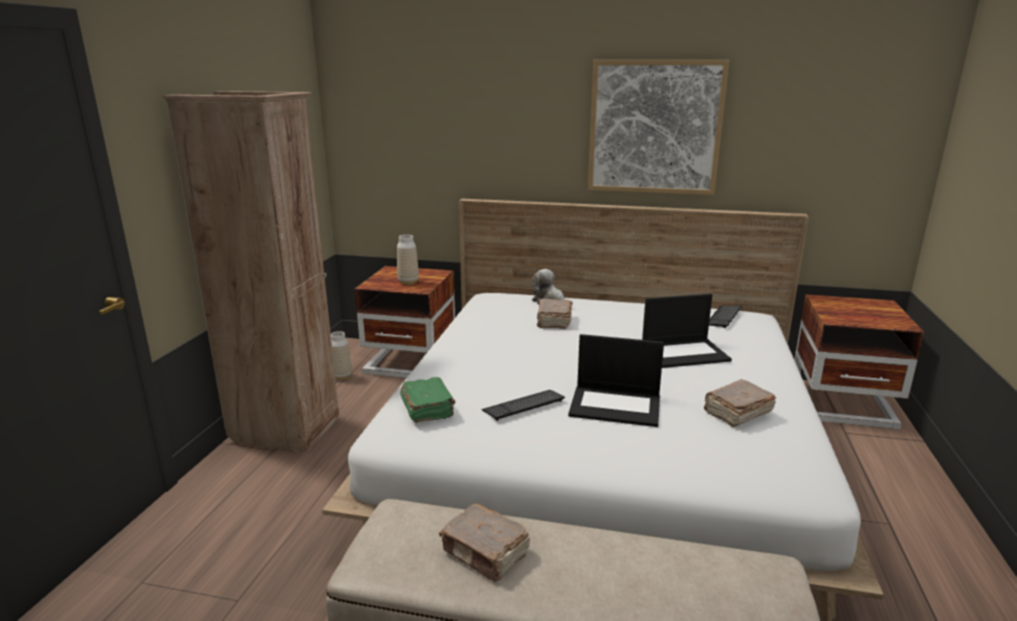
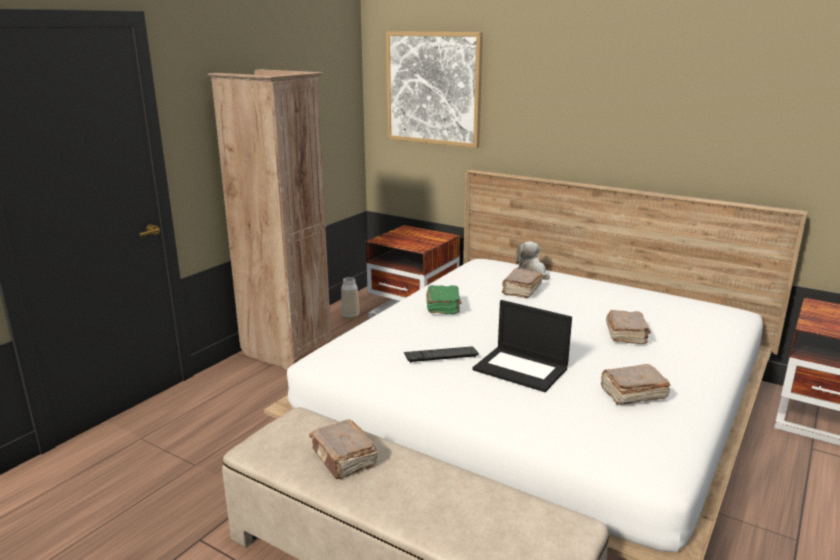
camera: 20 degrees right, 0 degrees up
vase [397,235,419,285] -> none
green book [400,377,455,423] -> green book moved to [426,285,461,314]
picture [588,60,729,195] -> picture moved to [386,31,483,148]
laptop [642,294,732,368] -> brown book [606,310,651,344]
keyboard [709,305,742,328] -> none

